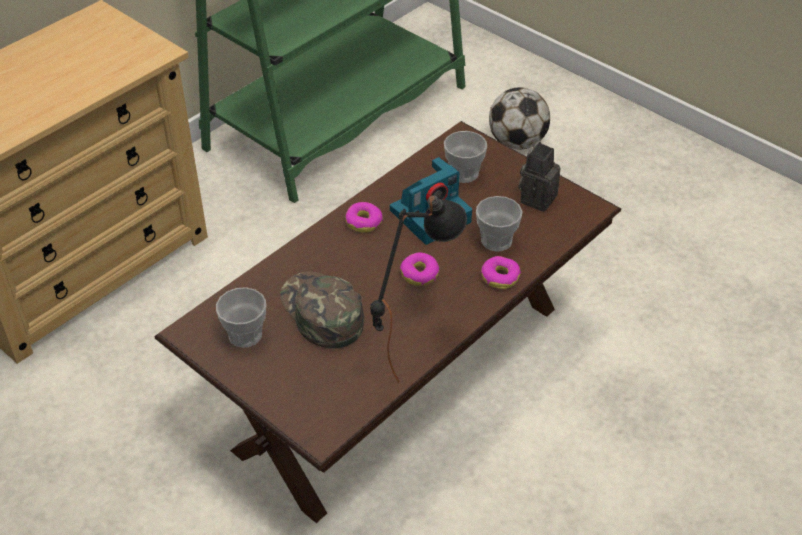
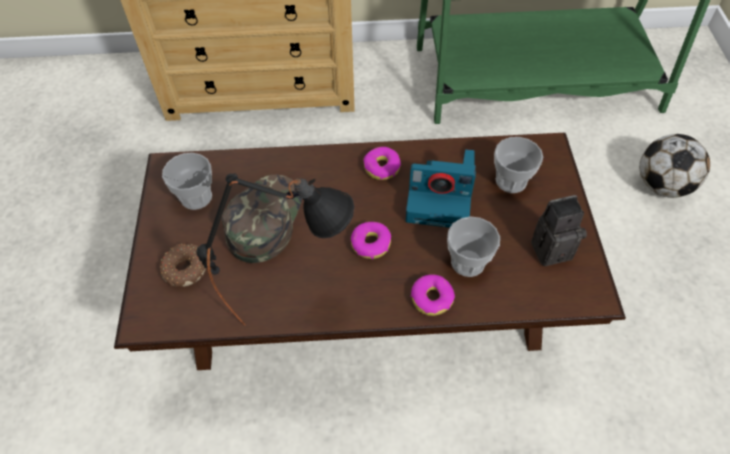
camera: 45 degrees right, 10 degrees up
none -> donut [159,244,206,287]

